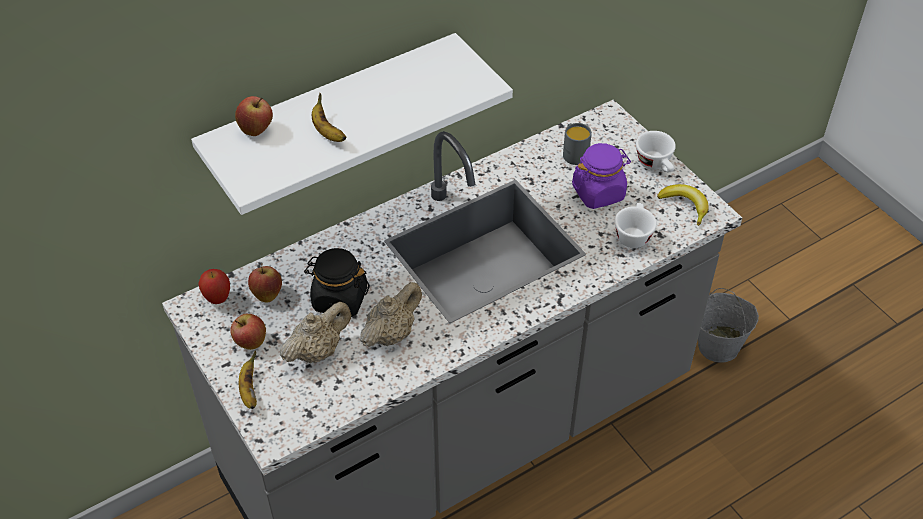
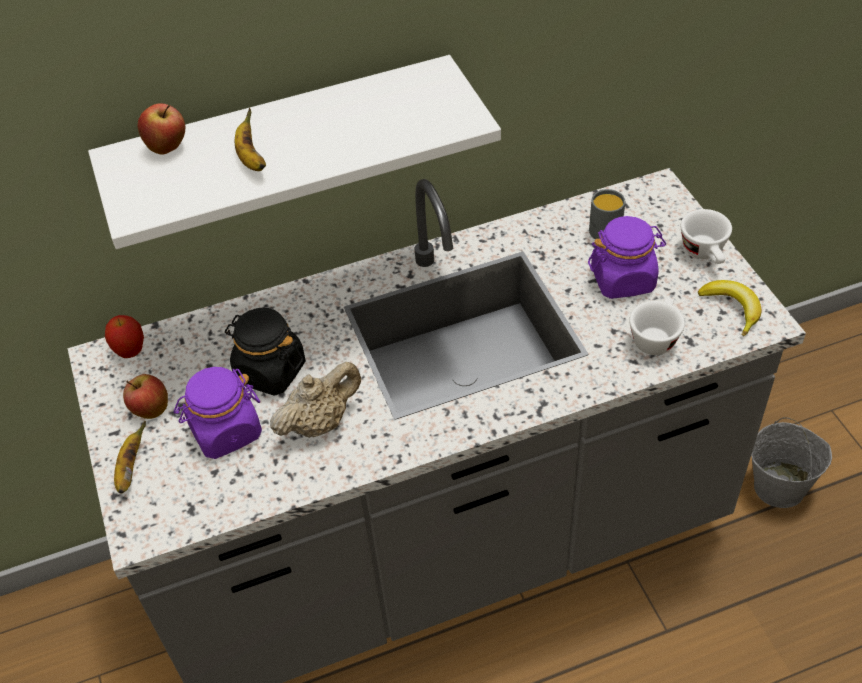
camera: 15 degrees right, 0 degrees up
apple [248,263,282,303] -> none
beige teapot [280,302,351,363] -> purple jar [174,367,262,459]

